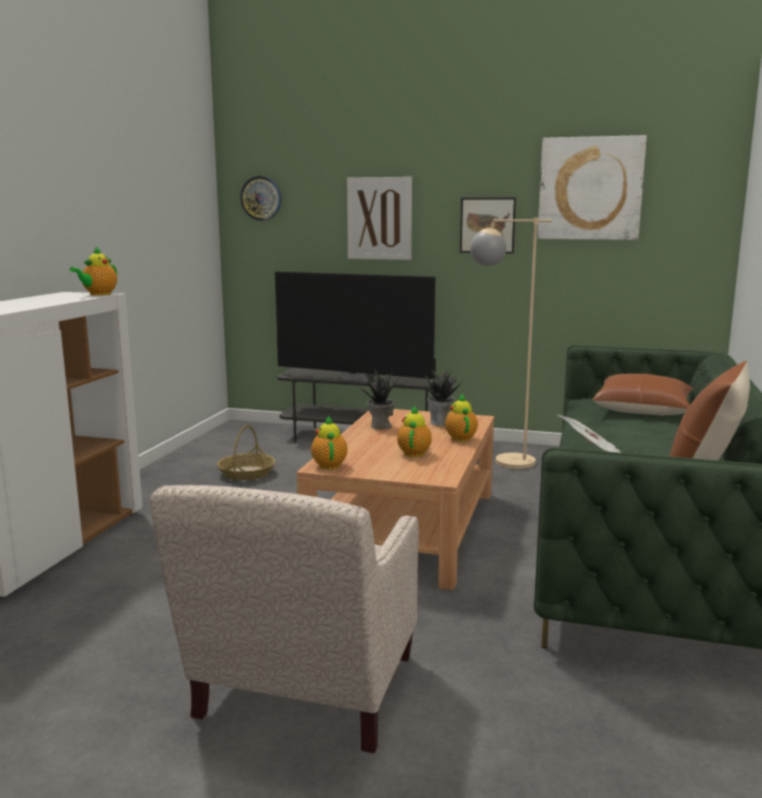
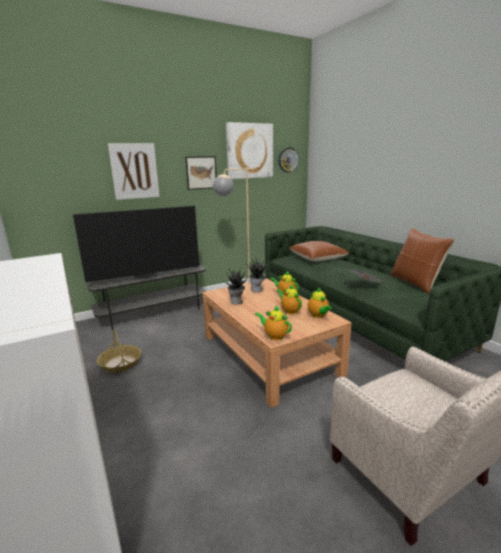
camera: 45 degrees left, 5 degrees up
teapot [69,247,117,295] -> teapot moved to [308,287,332,318]
wall clock [240,176,281,221] -> wall clock moved to [278,148,299,173]

